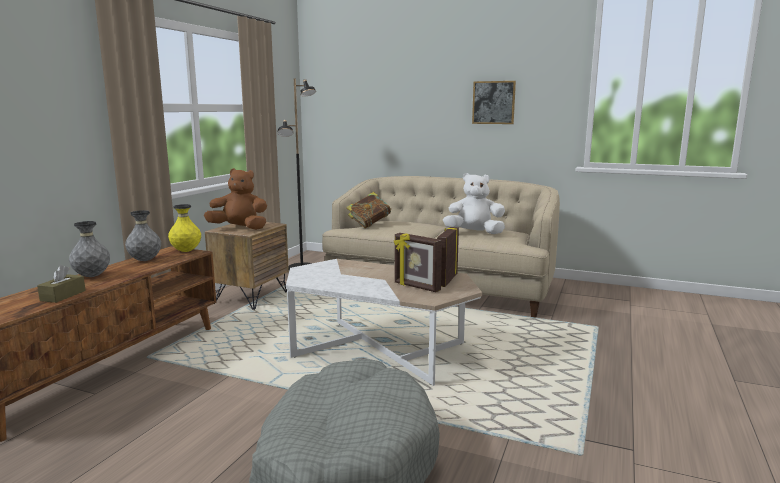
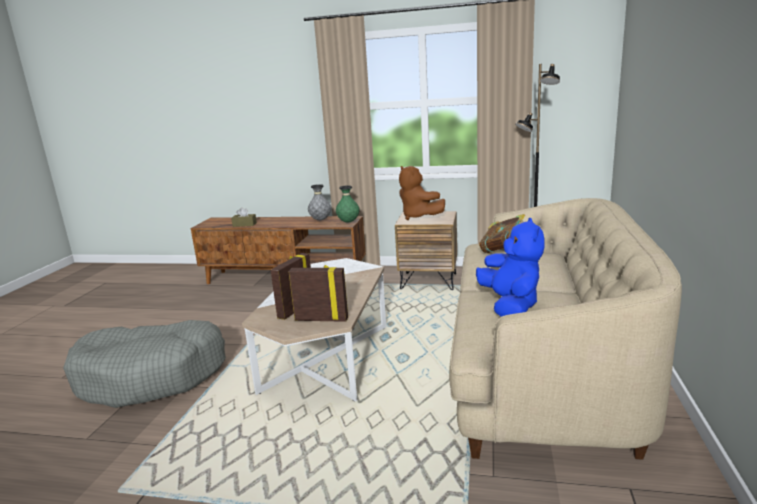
camera: 80 degrees right, 5 degrees up
grey vase [69,221,110,277] -> none
yellow vase [168,204,201,252] -> green vase [336,185,359,223]
brown plush toy [204,168,267,230] -> brown plush toy turned 150 degrees clockwise [399,166,445,220]
white plush toy [443,173,505,234] -> blue plush toy [476,218,544,317]
picture [472,81,516,124] -> none

